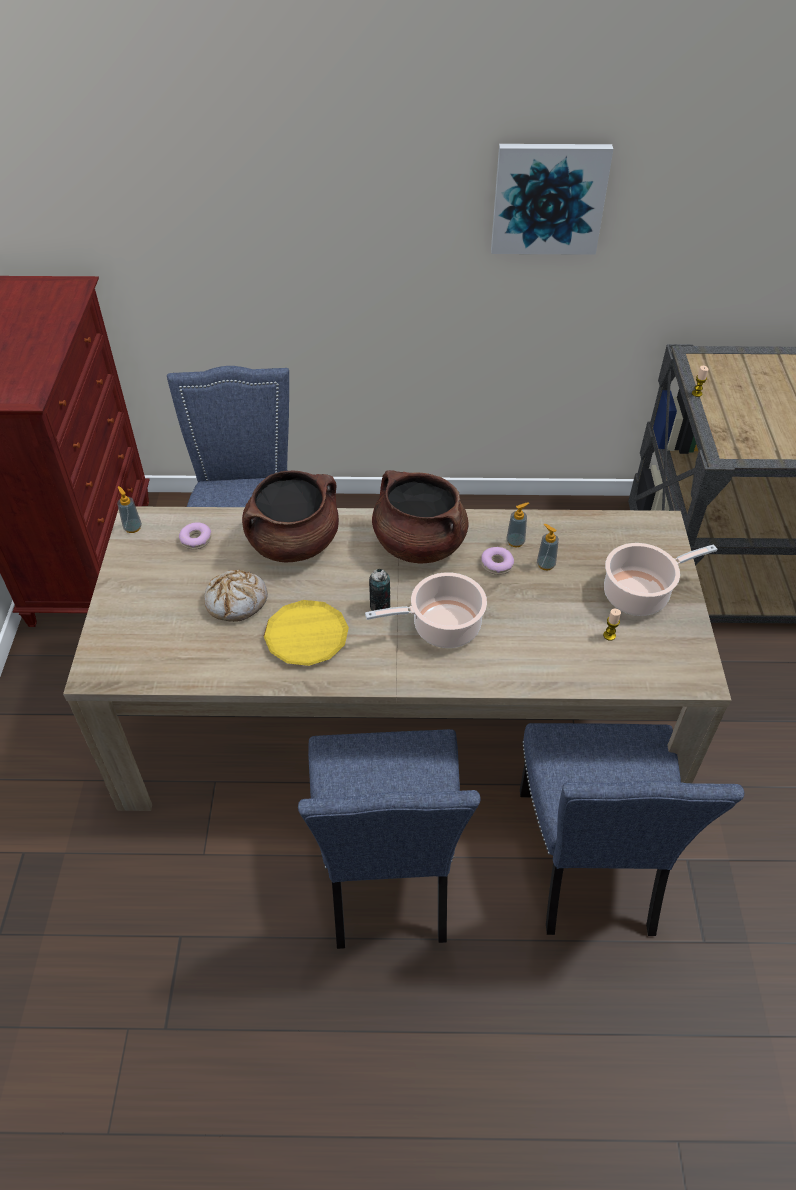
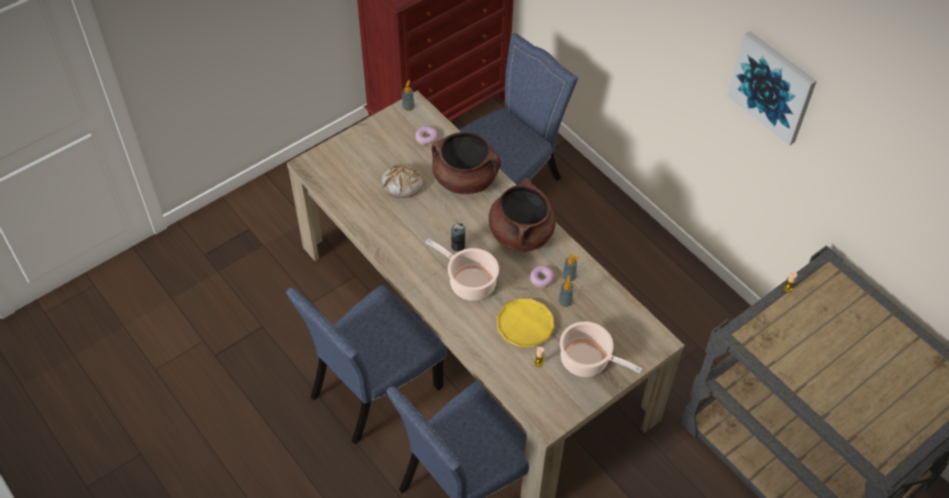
camera: 50 degrees right, 5 degrees up
yellow plate [264,600,349,666] -> yellow plate moved to [497,299,555,347]

